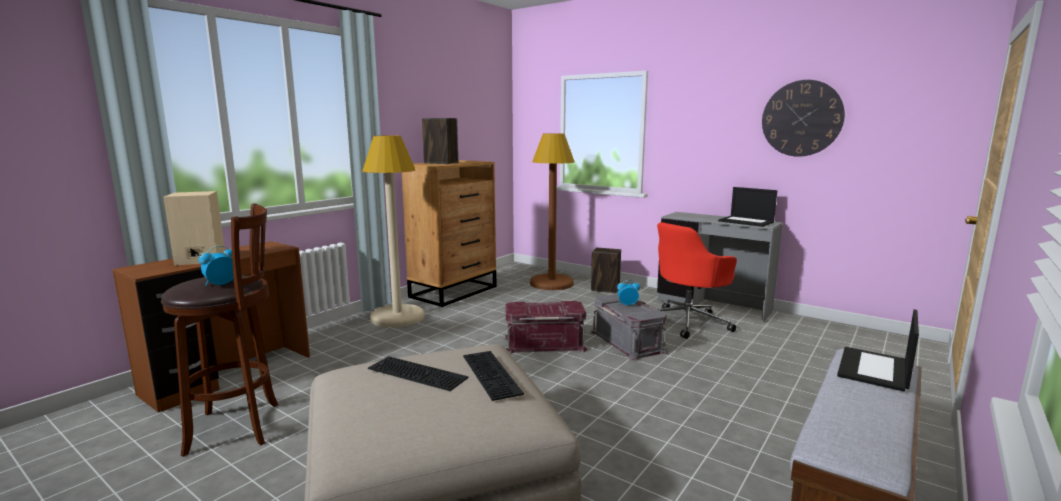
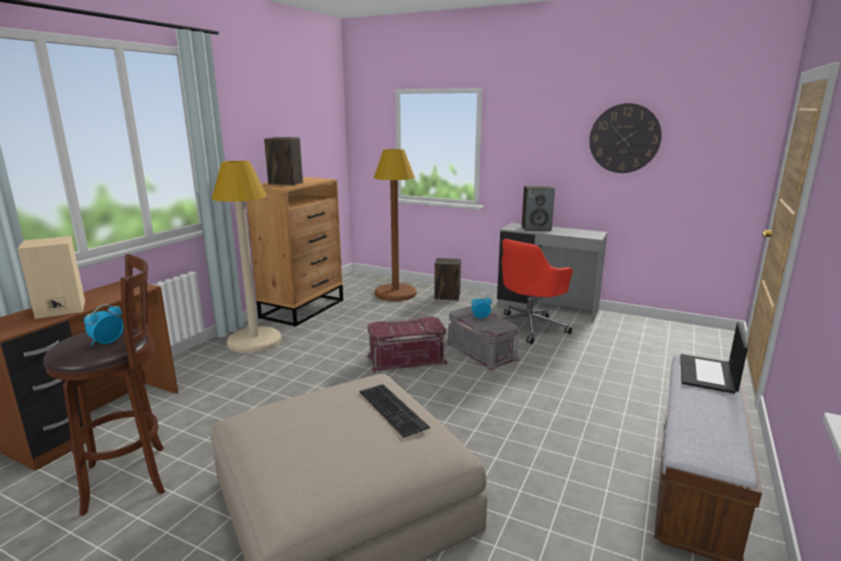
camera: 10 degrees left, 5 degrees up
keyboard [368,356,469,391] -> none
laptop [718,187,777,227] -> none
none -> speaker [522,186,555,231]

